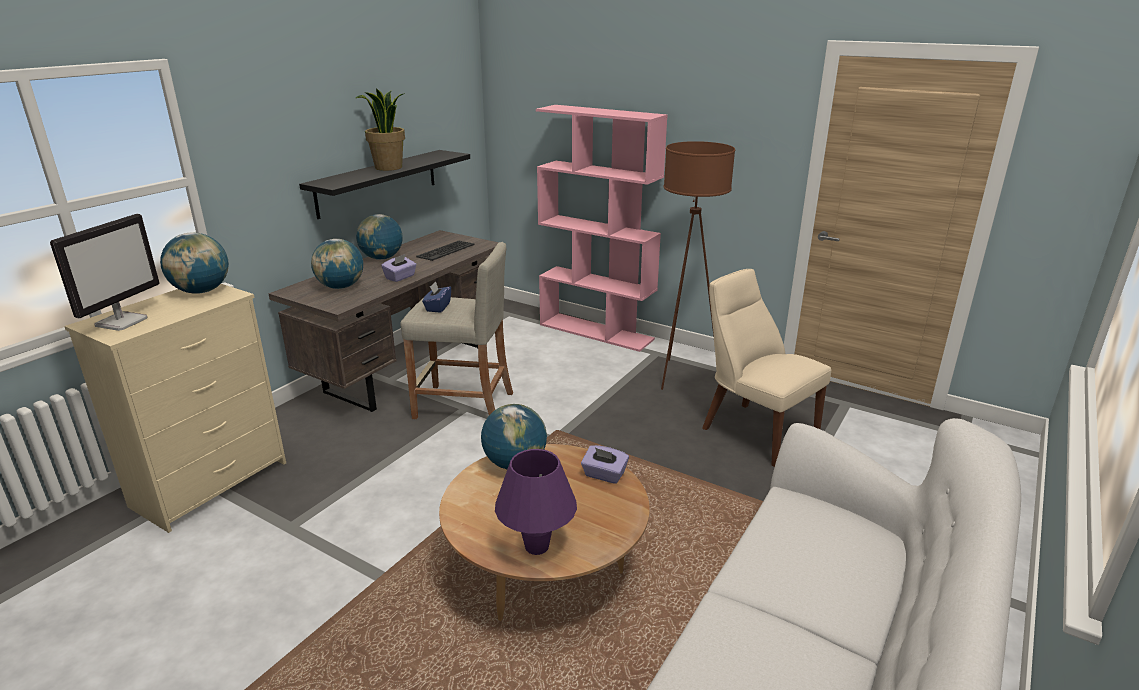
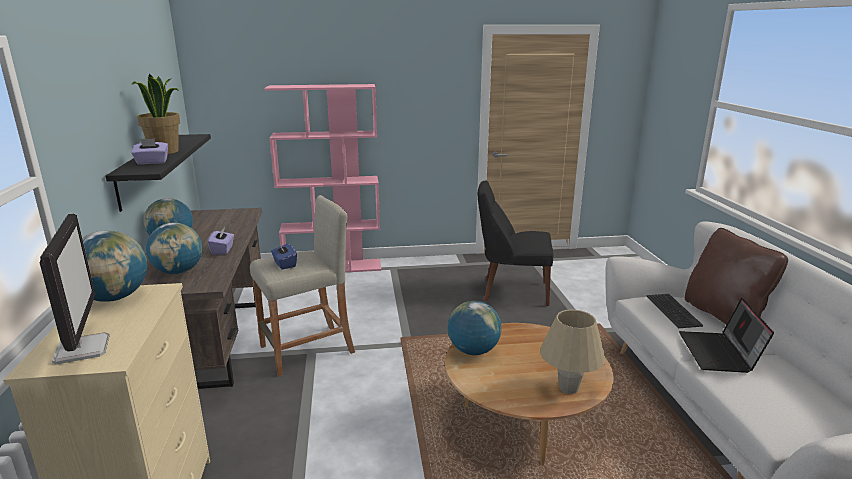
camera: 40 degrees left, 5 degrees down
keyboard [416,241,475,261] -> keyboard moved to [646,294,703,328]
purple table lamp [495,449,577,555] -> beige table lamp [540,309,606,394]
purple tissue box [581,445,629,484] -> purple tissue box moved to [131,138,168,164]
brown floor lamp [661,141,735,390] -> none
beige chair [702,269,831,467] -> black chair [478,180,554,306]
none -> laptop [679,298,774,373]
none -> brown pillow [685,228,788,325]

